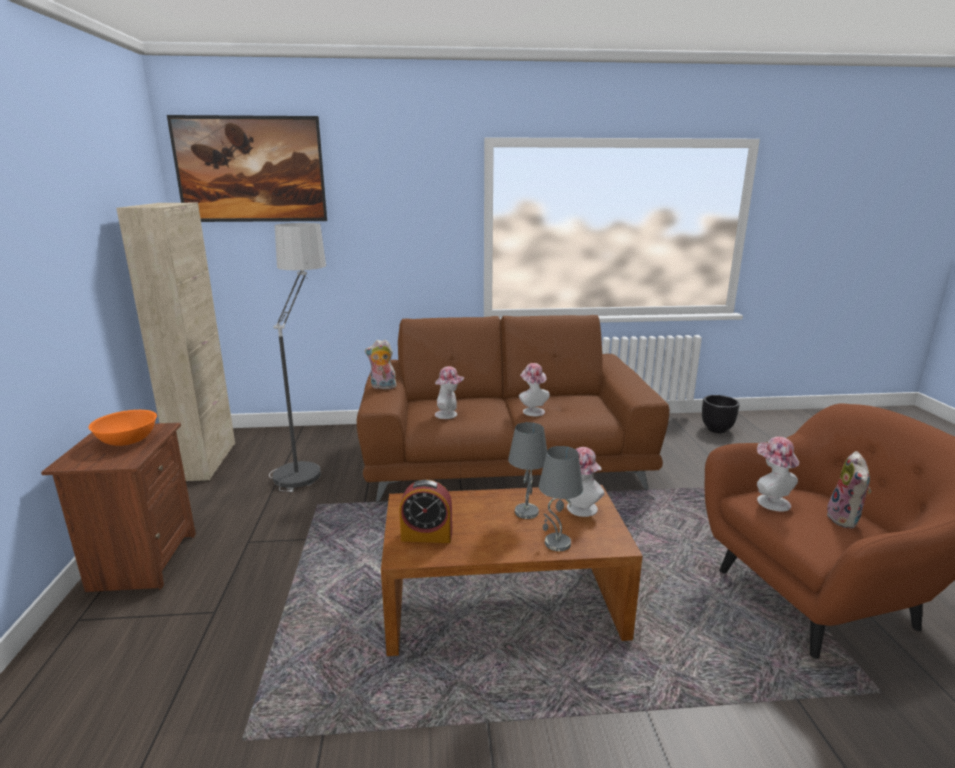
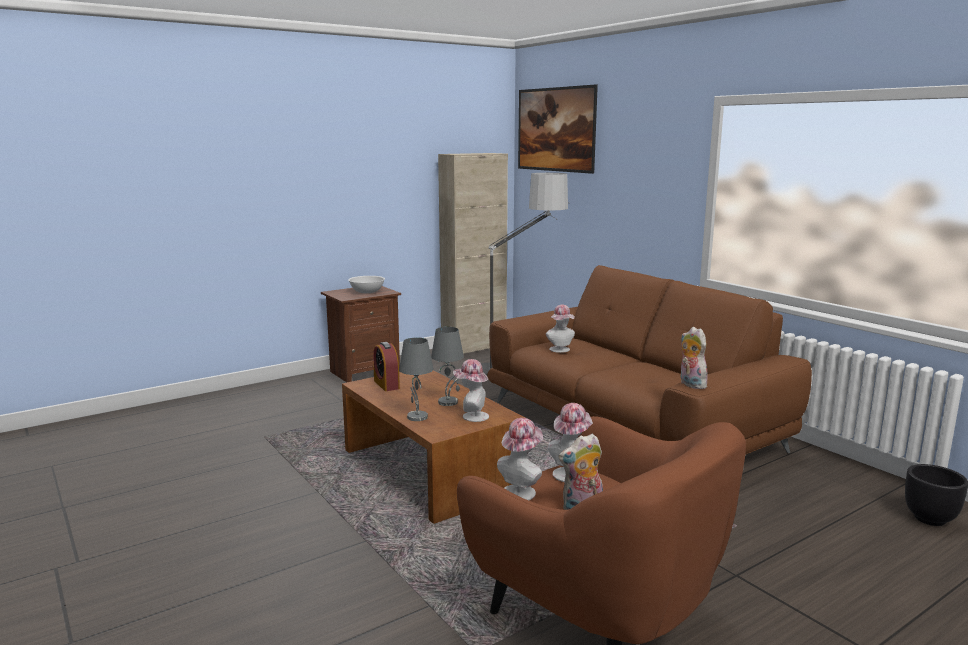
camera: 60 degrees right, 5 degrees down
orange bowl [88,410,157,446] -> white bowl [348,276,385,293]
plush toy [365,340,397,389] -> plush toy moved to [680,327,708,389]
hat [519,363,550,416] -> hat moved to [497,418,543,500]

